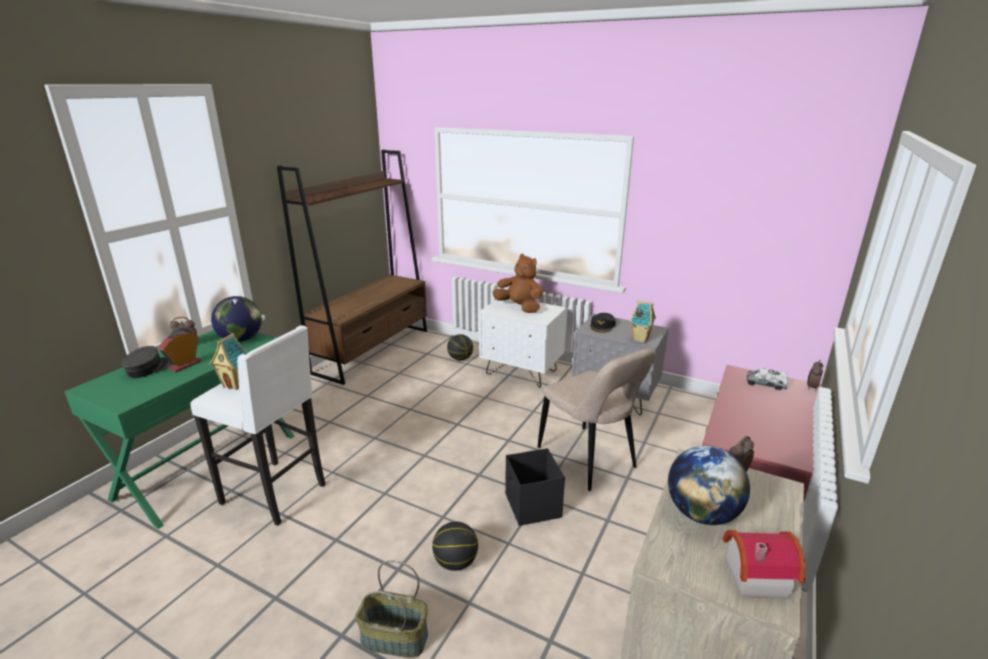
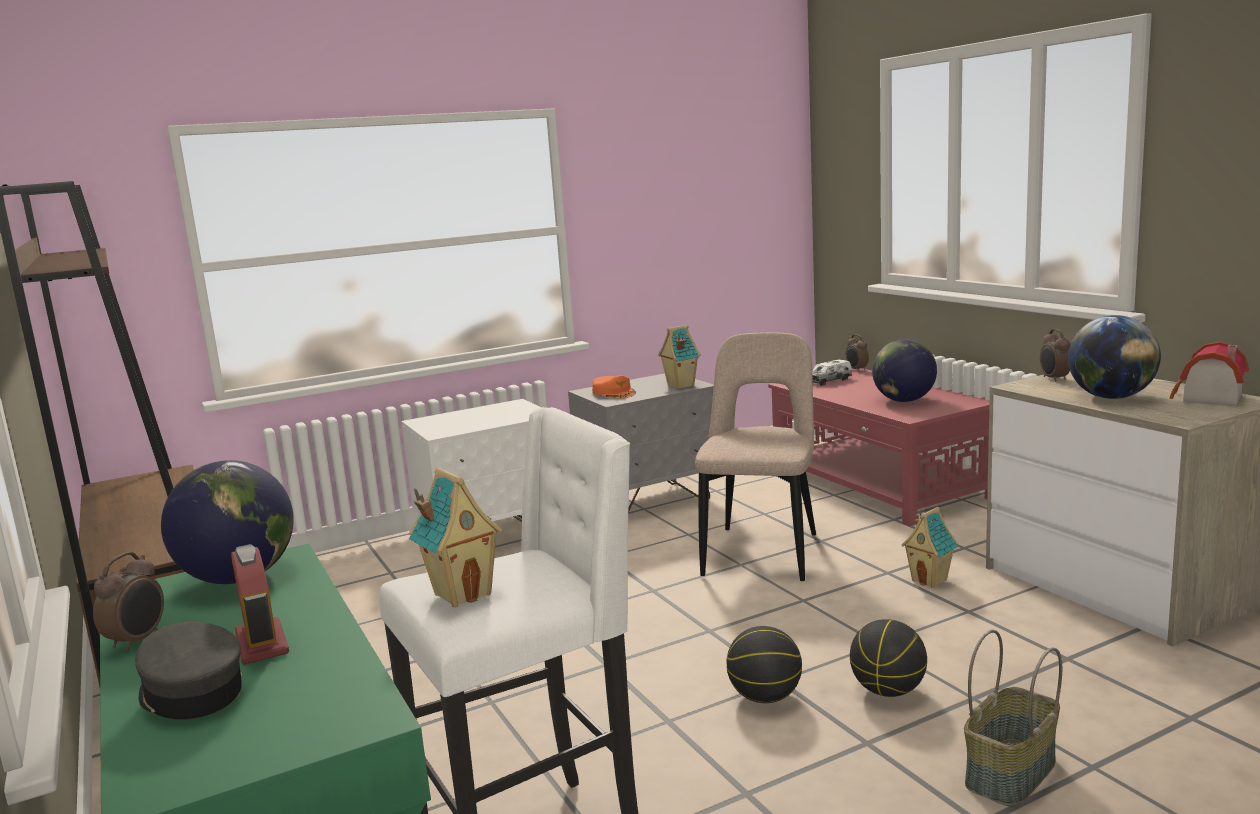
camera: 55 degrees left, 10 degrees down
basketball [447,334,473,360] -> basketball moved to [726,626,802,703]
brown plush toy [493,254,543,313] -> none
black storage box [505,448,565,526] -> none
beige chair [538,348,656,491] -> beige chair turned 75 degrees counterclockwise [695,332,816,581]
black cap [590,313,616,333] -> orange cap [592,375,636,399]
none -> globe [872,339,937,402]
none -> toy house [902,507,958,588]

